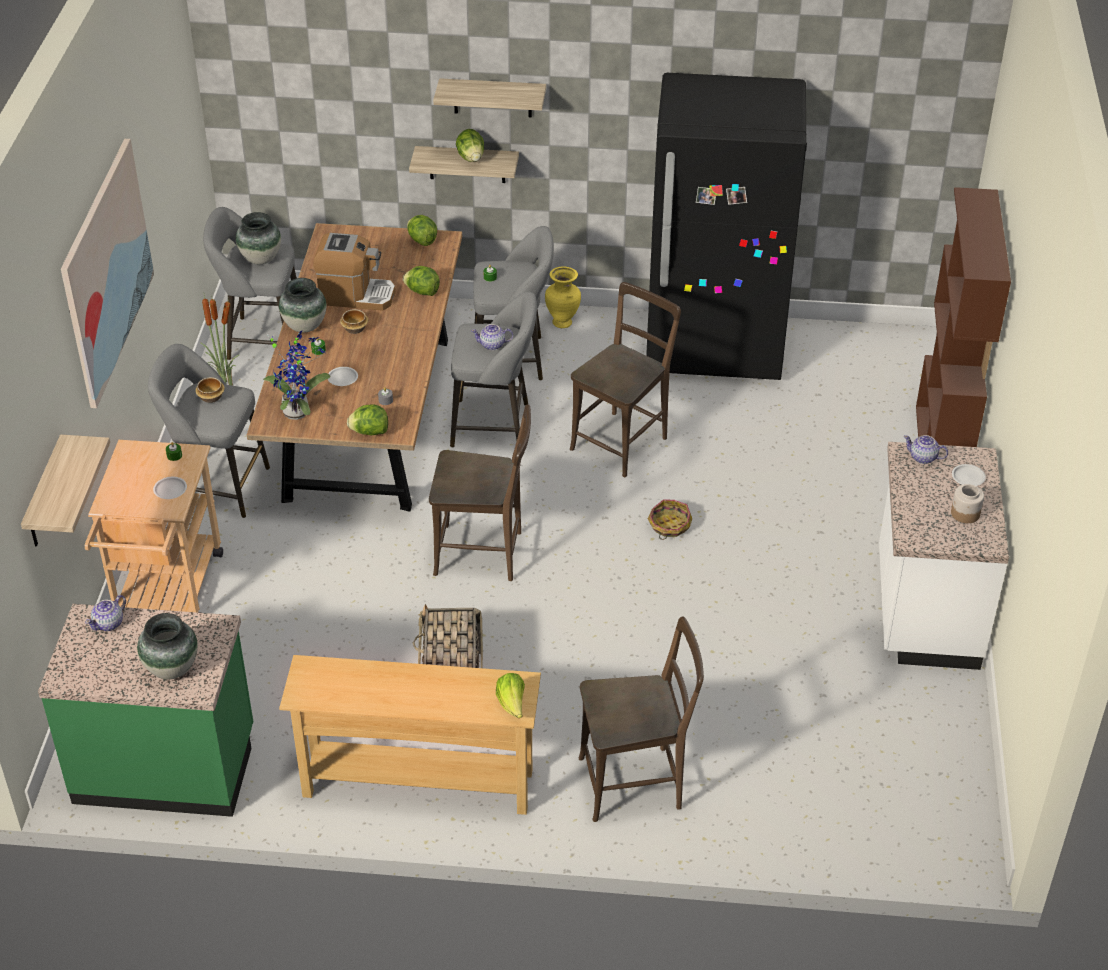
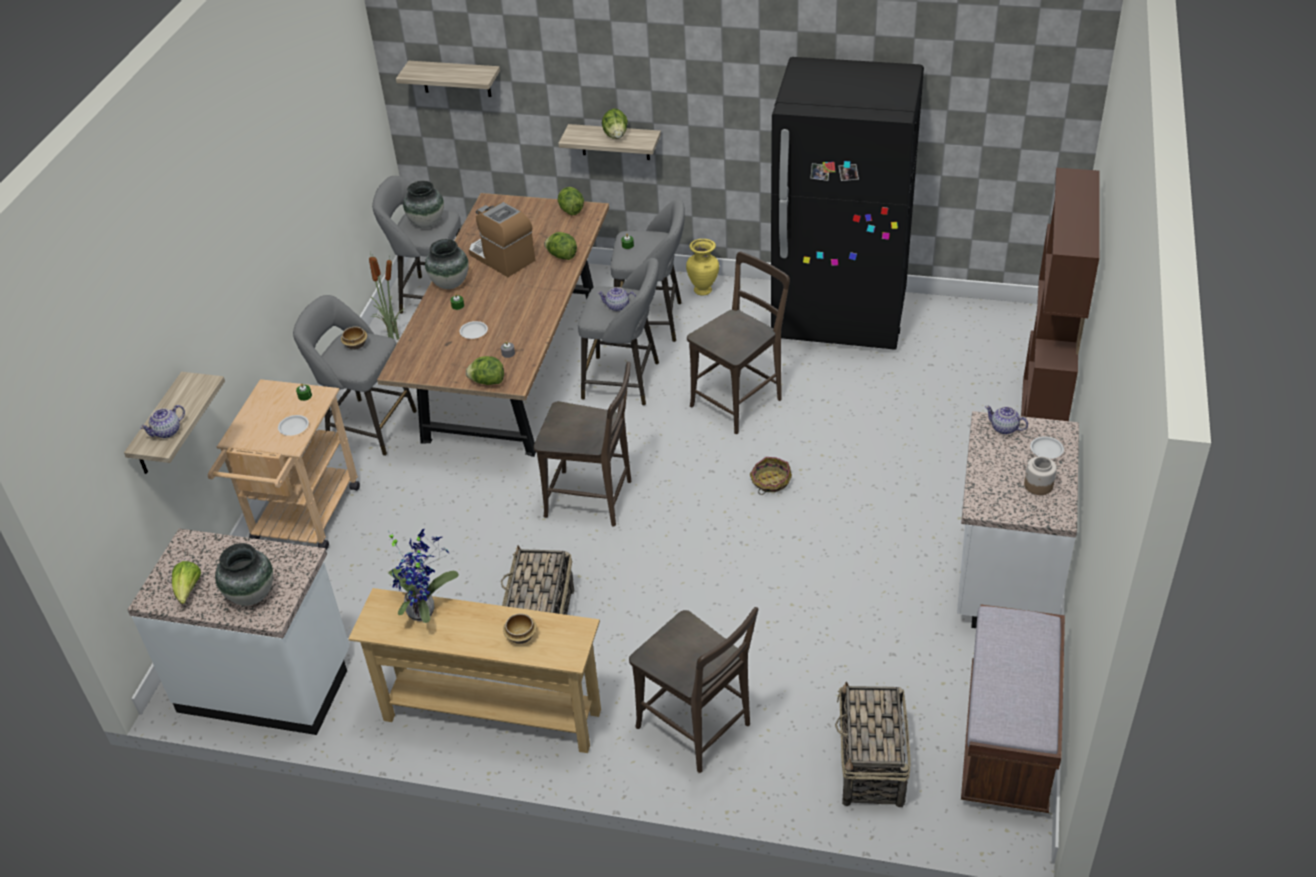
camera: 10 degrees right, 0 degrees up
green counter [38,604,253,817] -> white counter [127,528,350,735]
picture [61,139,154,408] -> none
teapot [85,595,126,631] -> teapot moved to [140,405,185,438]
potted plant [263,331,330,420] -> potted plant moved to [388,529,459,623]
coffee machine [313,233,396,311] -> coffee machine turned 150 degrees counterclockwise [469,202,535,277]
bowl [340,309,368,334] -> bowl moved to [503,613,537,644]
shelf [433,78,546,117] -> shelf moved to [396,61,500,97]
lettuce [496,673,525,718] -> lettuce moved to [172,561,201,604]
brown chair [579,617,704,822] -> brown chair turned 45 degrees clockwise [629,607,758,773]
none -> basket [835,681,911,807]
none -> brown bench [961,605,1065,813]

